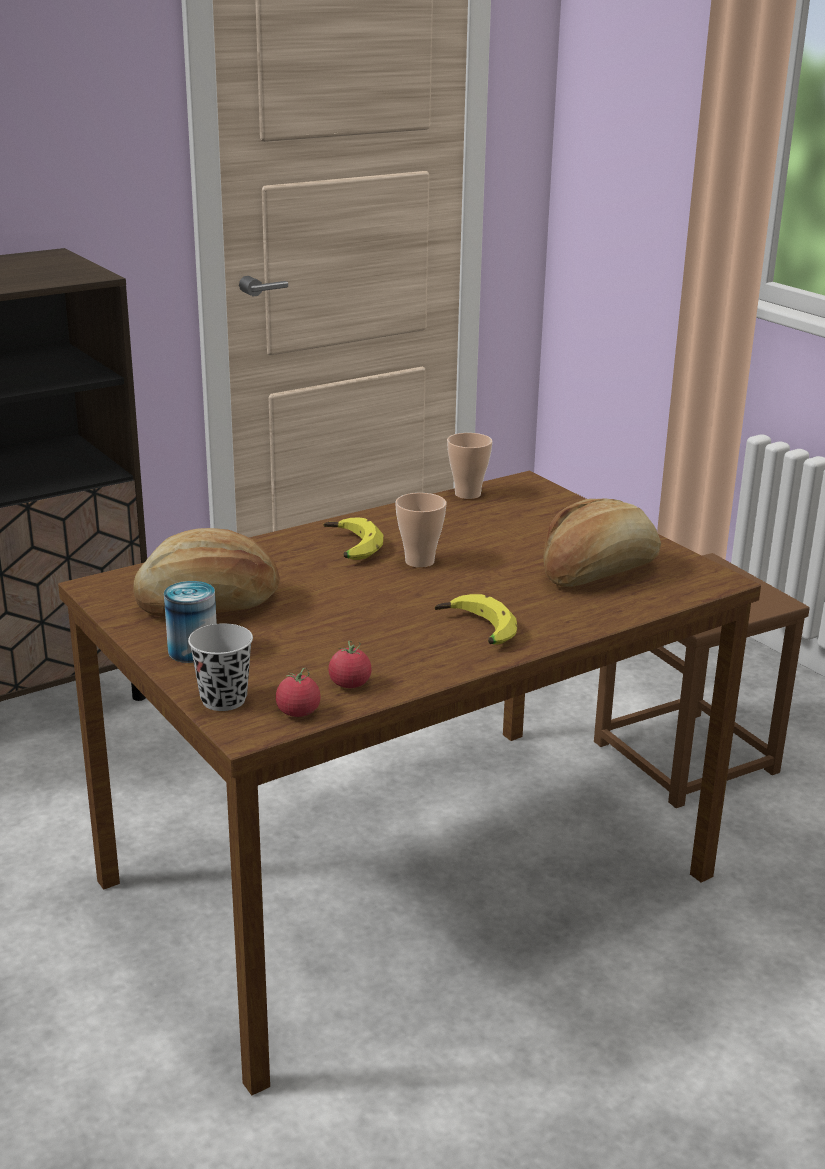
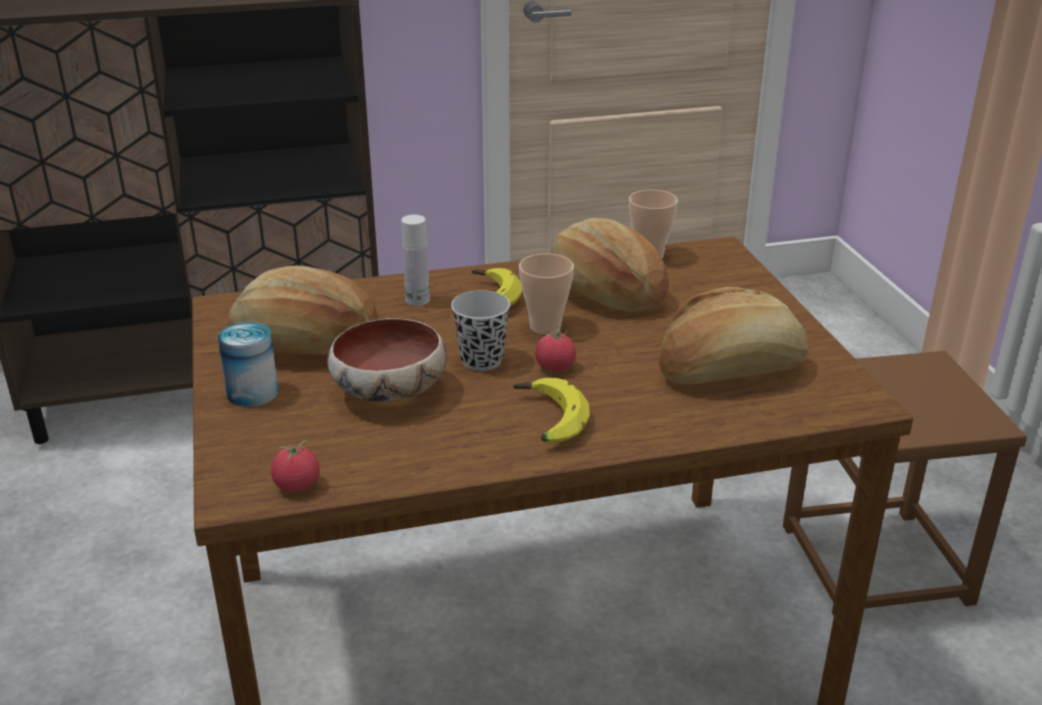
camera: 20 degrees right, 5 degrees up
black cup [188,623,253,711] -> black cup moved to [451,290,510,371]
tomato [329,640,372,688] -> tomato moved to [535,326,576,371]
none -> bowl [327,318,447,402]
none -> white bottle [401,215,430,306]
none -> bread [549,218,669,312]

